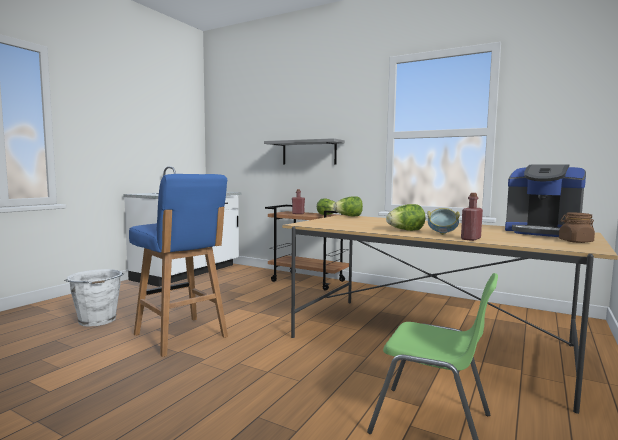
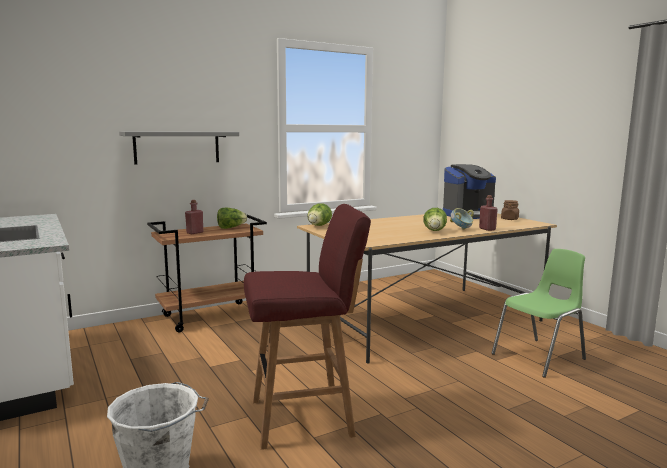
camera: 60 degrees left, 5 degrees up
blue stool [129,174,228,357] -> red stool [244,204,371,450]

